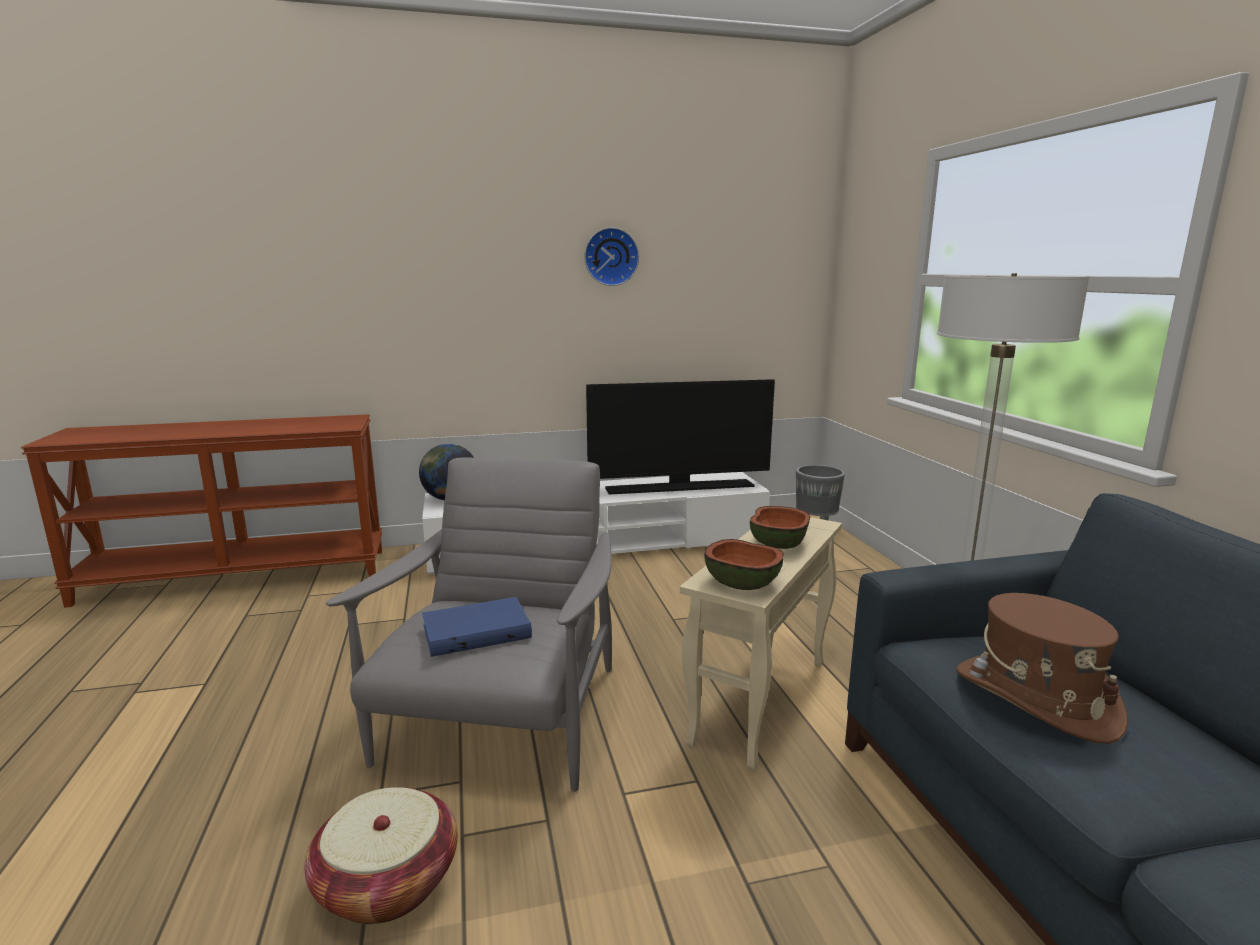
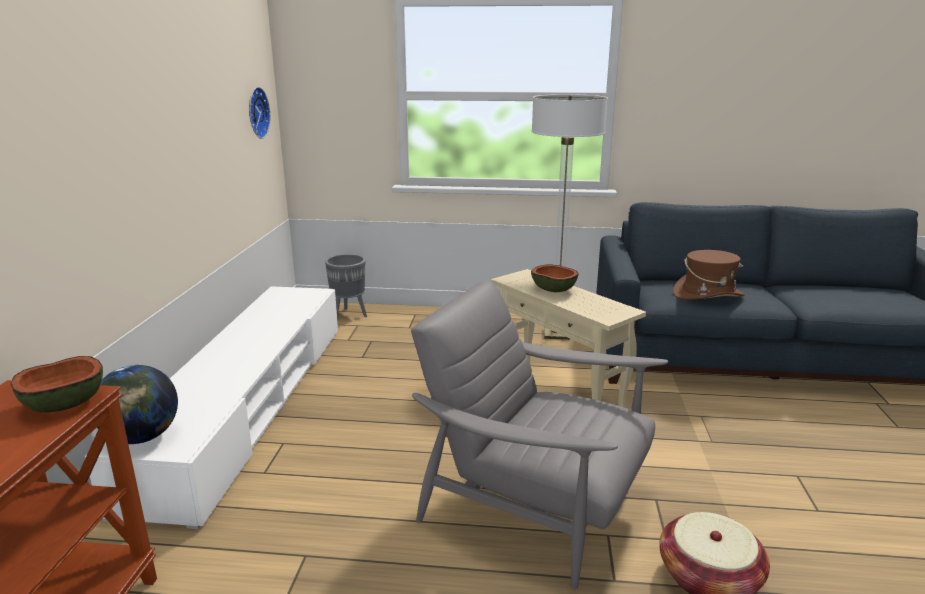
camera: 70 degrees left, 5 degrees up
blue book [422,597,532,657] -> none
wall clock [584,227,639,286] -> wall clock moved to [249,87,271,139]
television [586,379,775,495] -> none
bowl [704,539,784,590] -> bowl moved to [10,356,103,412]

